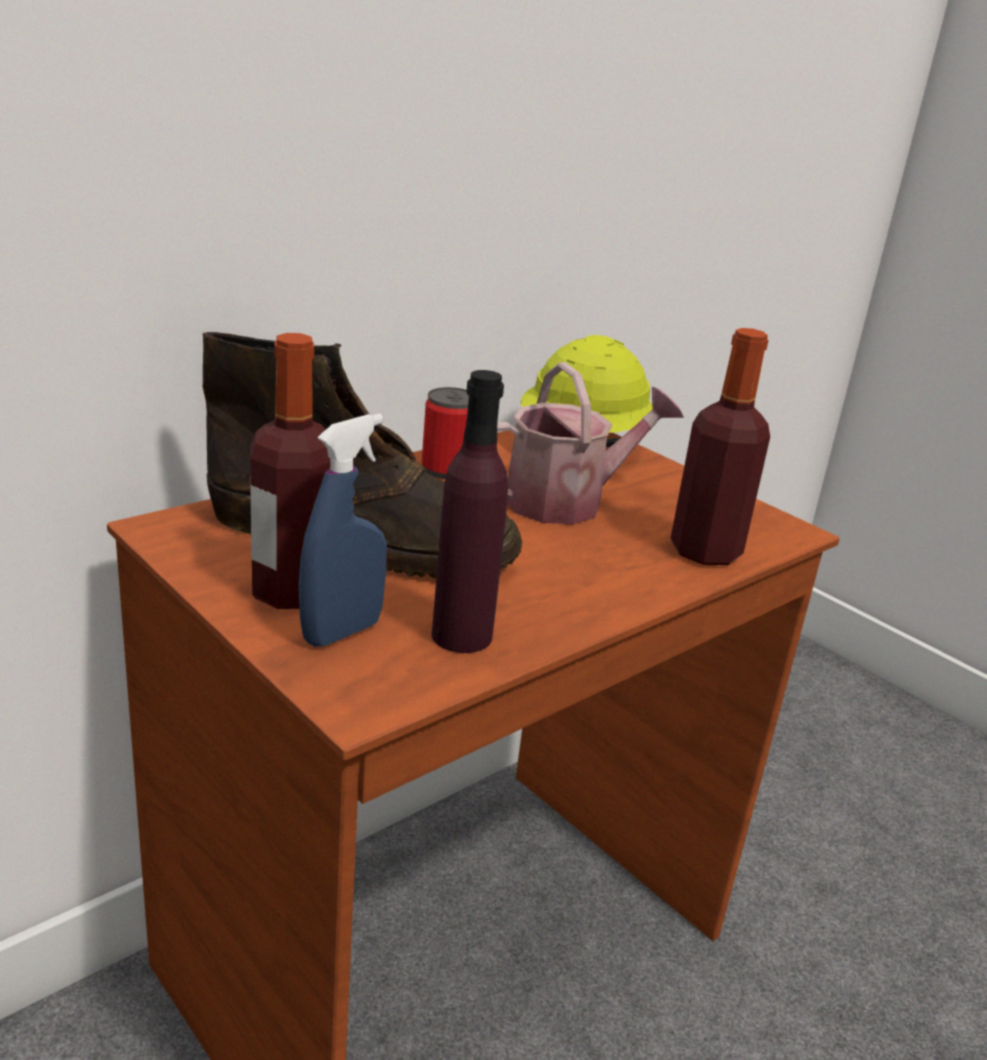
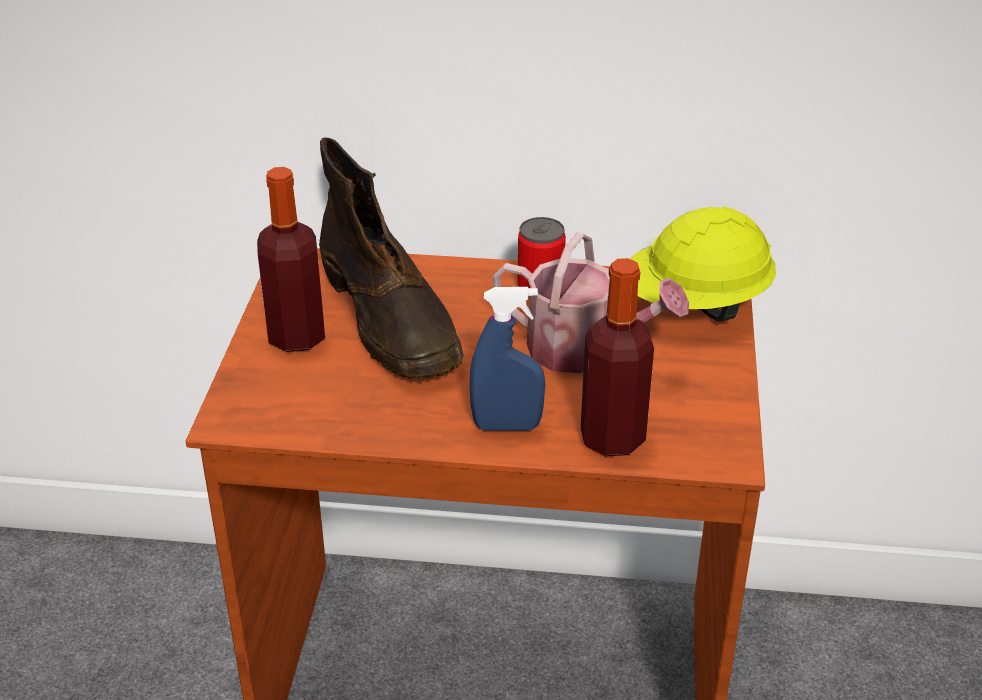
camera: 50 degrees right, 10 degrees up
blue spray bottle [299,414,387,647] -> blue spray bottle moved to [470,287,545,431]
purple bottle [432,370,508,653] -> none

